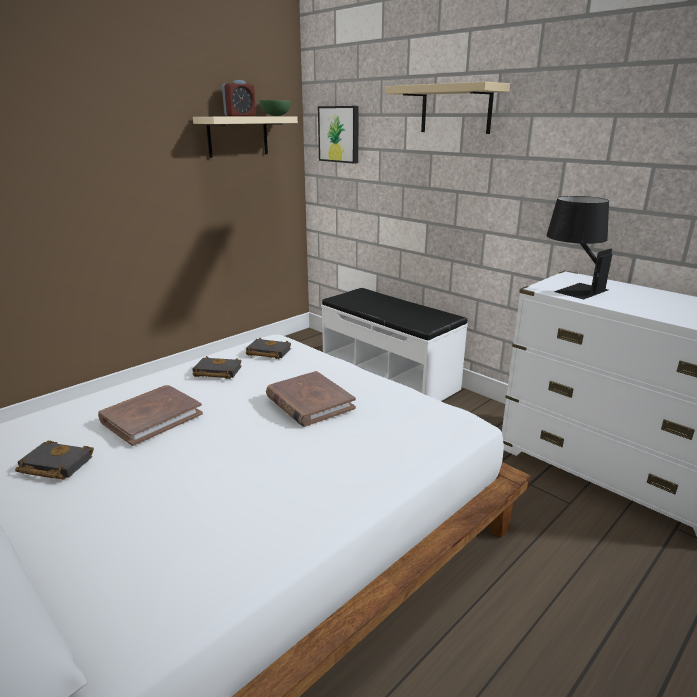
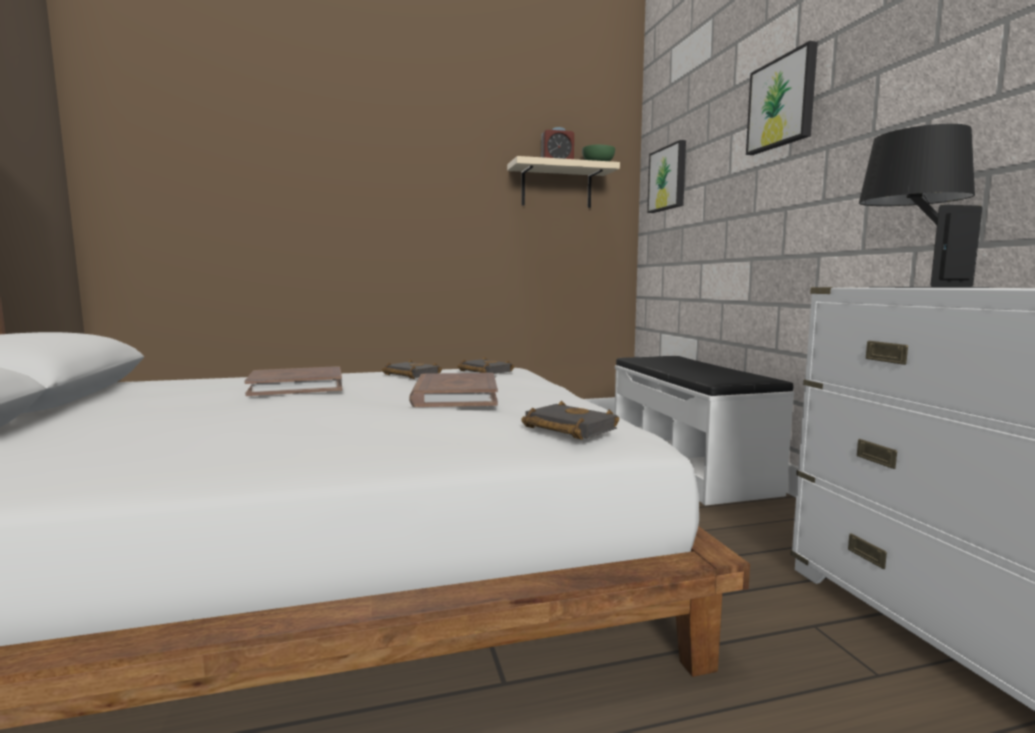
camera: 30 degrees right, 15 degrees down
black book [15,441,94,480] -> black book moved to [521,401,619,440]
beige shelf [385,82,510,134] -> picture [746,41,818,155]

